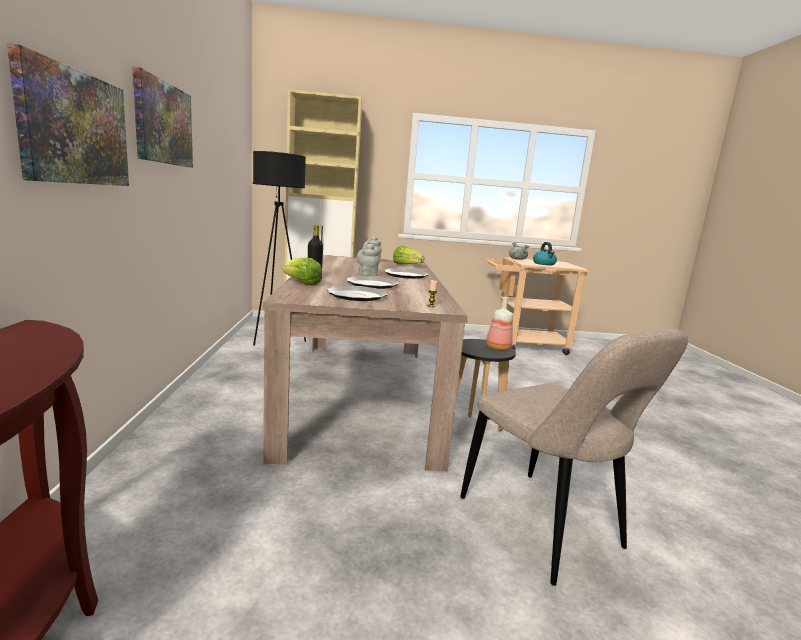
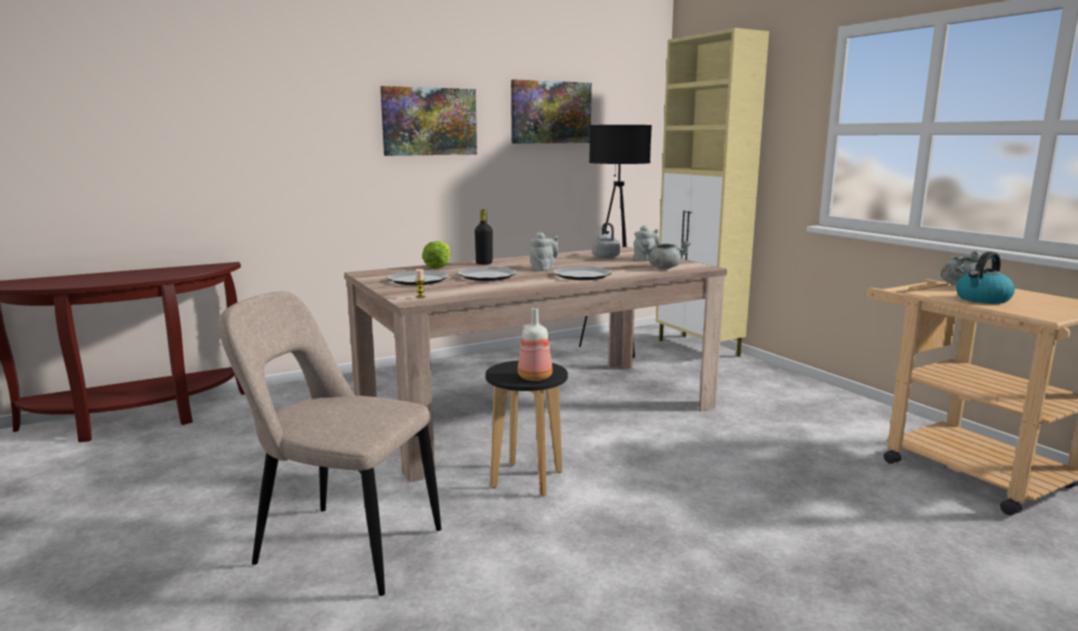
camera: 65 degrees right, 0 degrees up
picture [7,43,129,186] -> picture moved to [511,79,592,143]
lettuce [393,246,424,265] -> grey cooking pot [642,240,691,269]
beige chair [460,328,688,586] -> beige chair turned 75 degrees clockwise [218,291,441,596]
none -> grey kettle [593,223,620,258]

